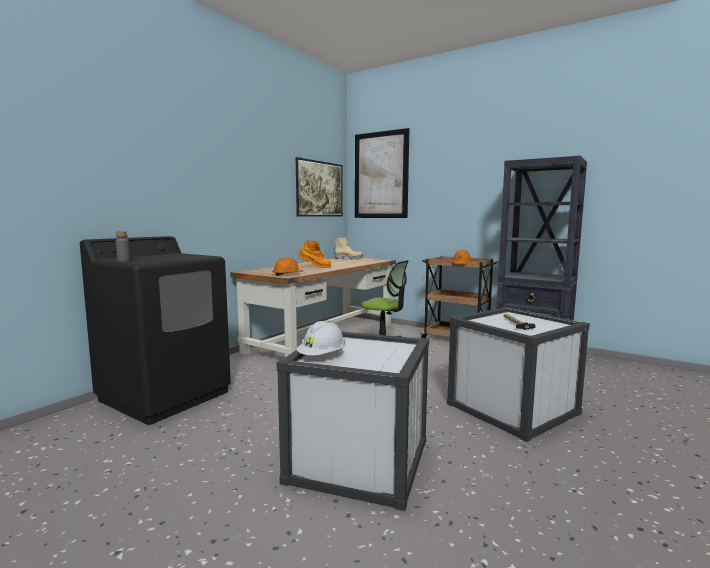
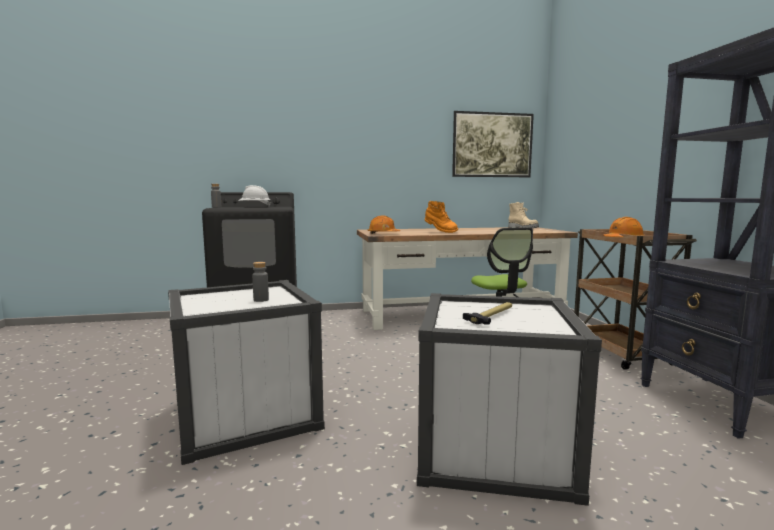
camera: 45 degrees right, 0 degrees up
white hard hat [297,321,346,356] -> white hard hat moved to [238,185,271,207]
picture [355,128,409,218] -> none
none -> grey bottle [252,262,269,302]

